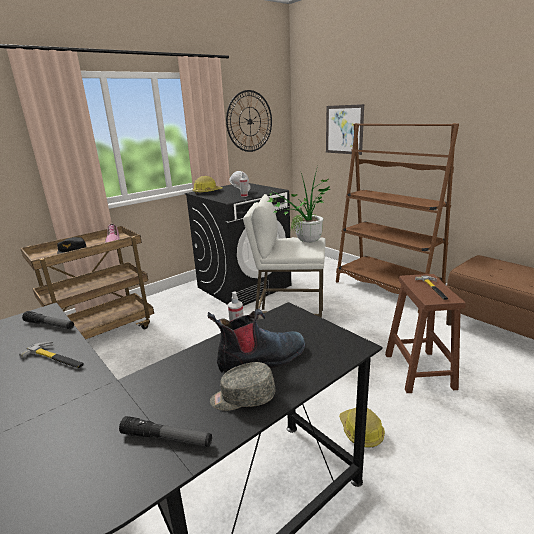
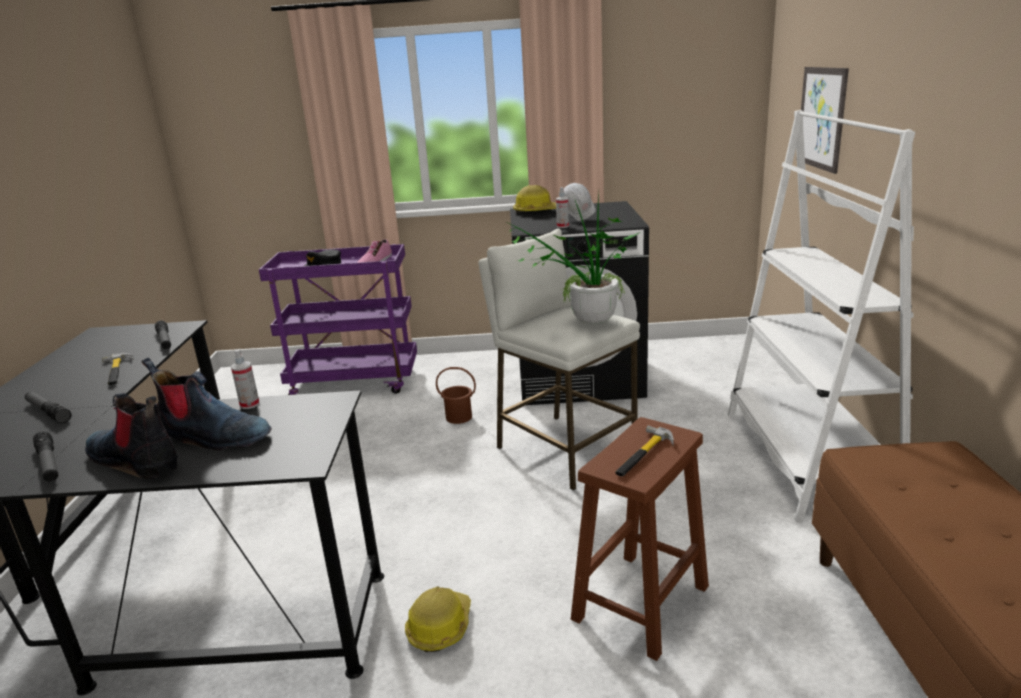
camera: 40 degrees right, 0 degrees up
brown cart [20,226,154,339] -> purple cart [259,244,417,395]
grey cap [210,362,276,411] -> boot [85,393,178,479]
wall clock [226,90,272,152] -> none
brown bookcase [336,123,459,313] -> white bookcase [728,110,915,523]
none -> flashlight [25,392,71,423]
none -> brown bucket [436,367,476,424]

